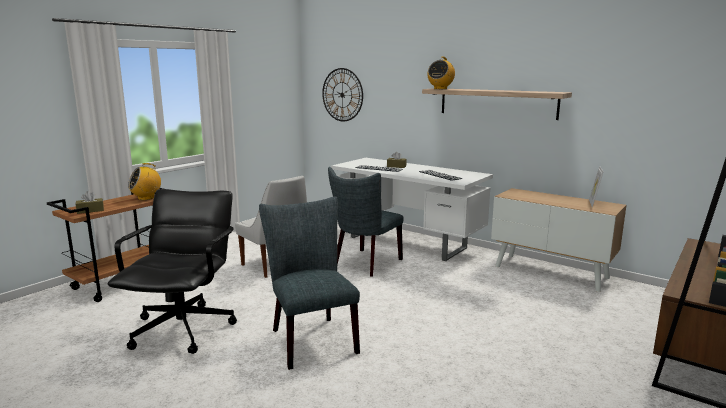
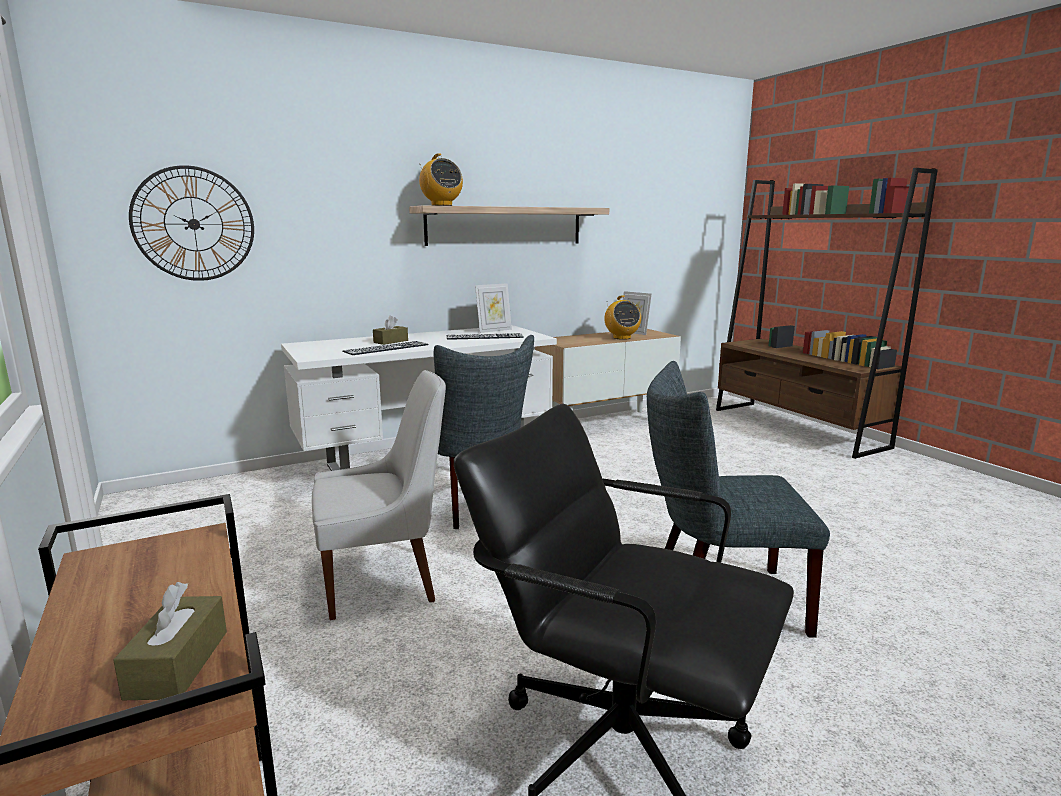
camera: 65 degrees left, 0 degrees up
radio [128,163,161,200] -> radio moved to [604,296,641,340]
none -> picture frame [475,283,512,333]

